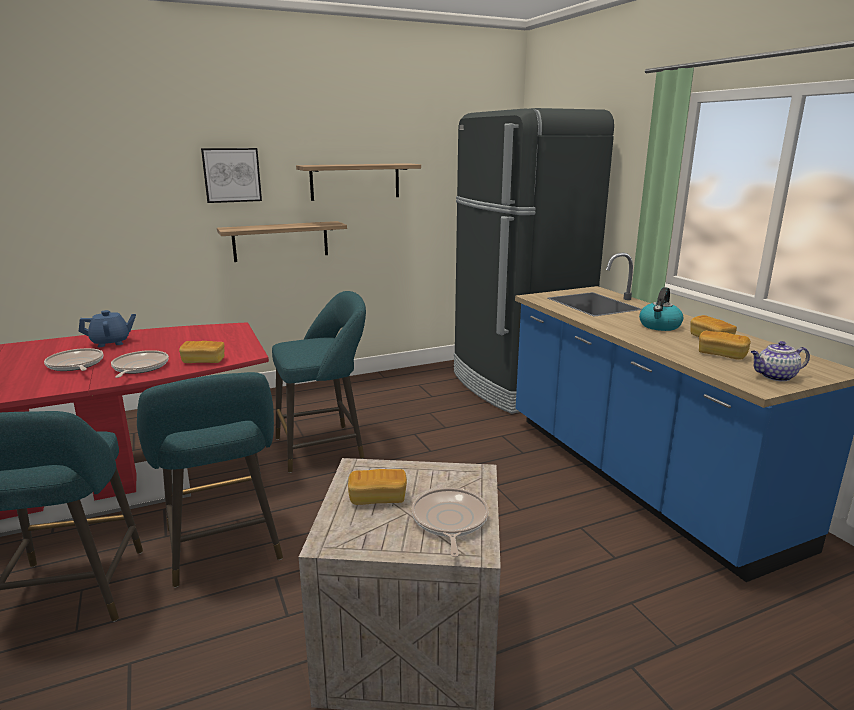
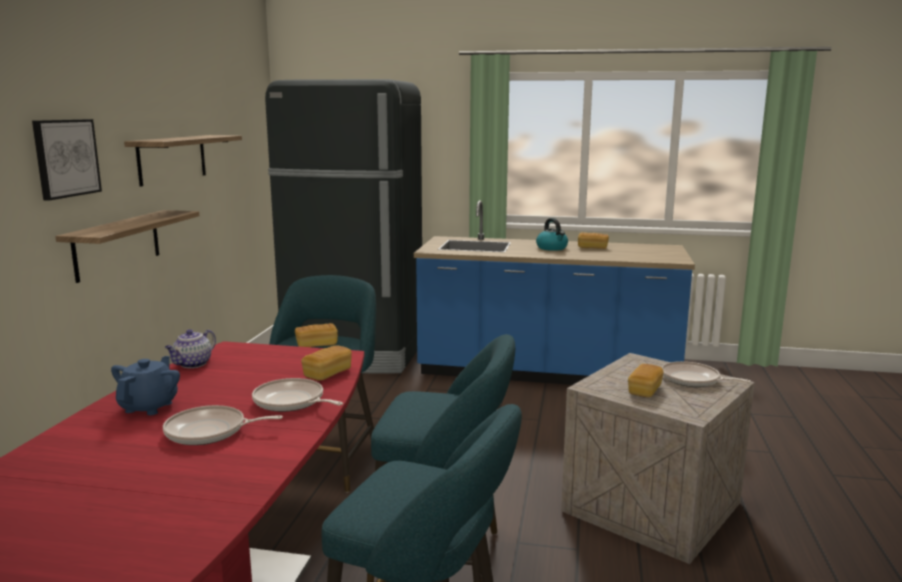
camera: 55 degrees left, 5 degrees down
bread [699,331,751,360] -> bread moved to [295,323,338,347]
teapot [751,341,810,381] -> teapot moved to [165,329,216,368]

